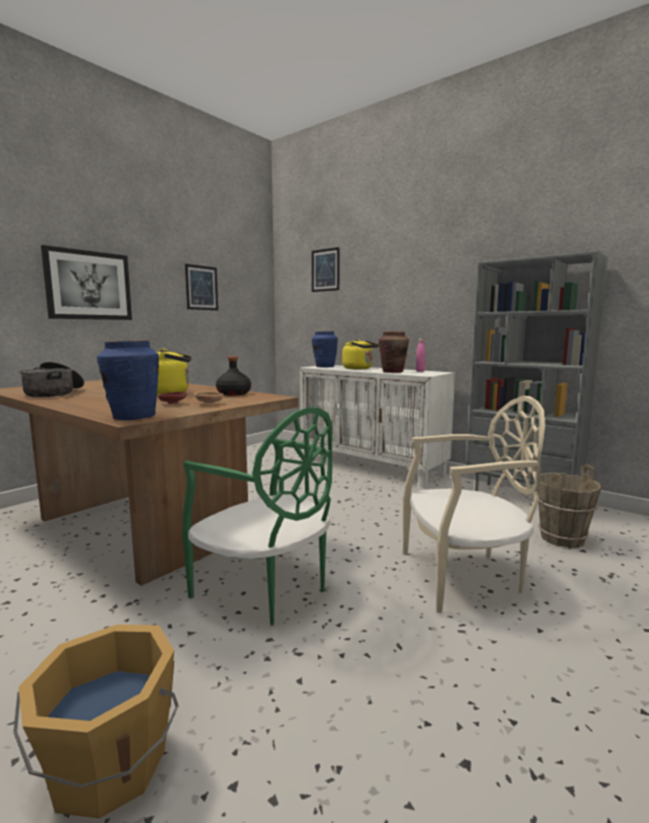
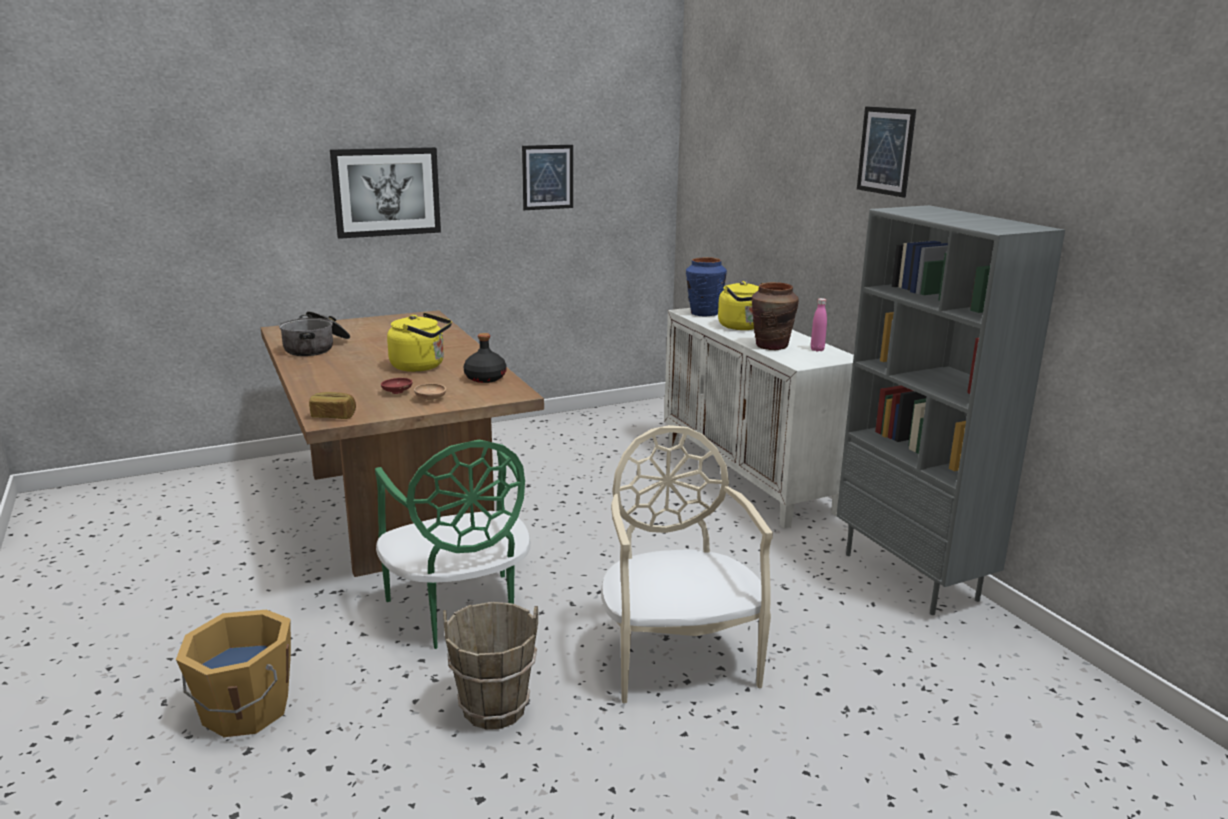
camera: 25 degrees right, 10 degrees up
blue vase [97,340,159,420] -> bread [309,392,356,419]
picture [312,247,340,292] -> picture moved to [857,106,916,198]
beige chair [403,396,545,613] -> beige chair turned 120 degrees counterclockwise [601,425,773,703]
brown bucket [538,464,601,548] -> brown bucket moved to [443,602,538,729]

